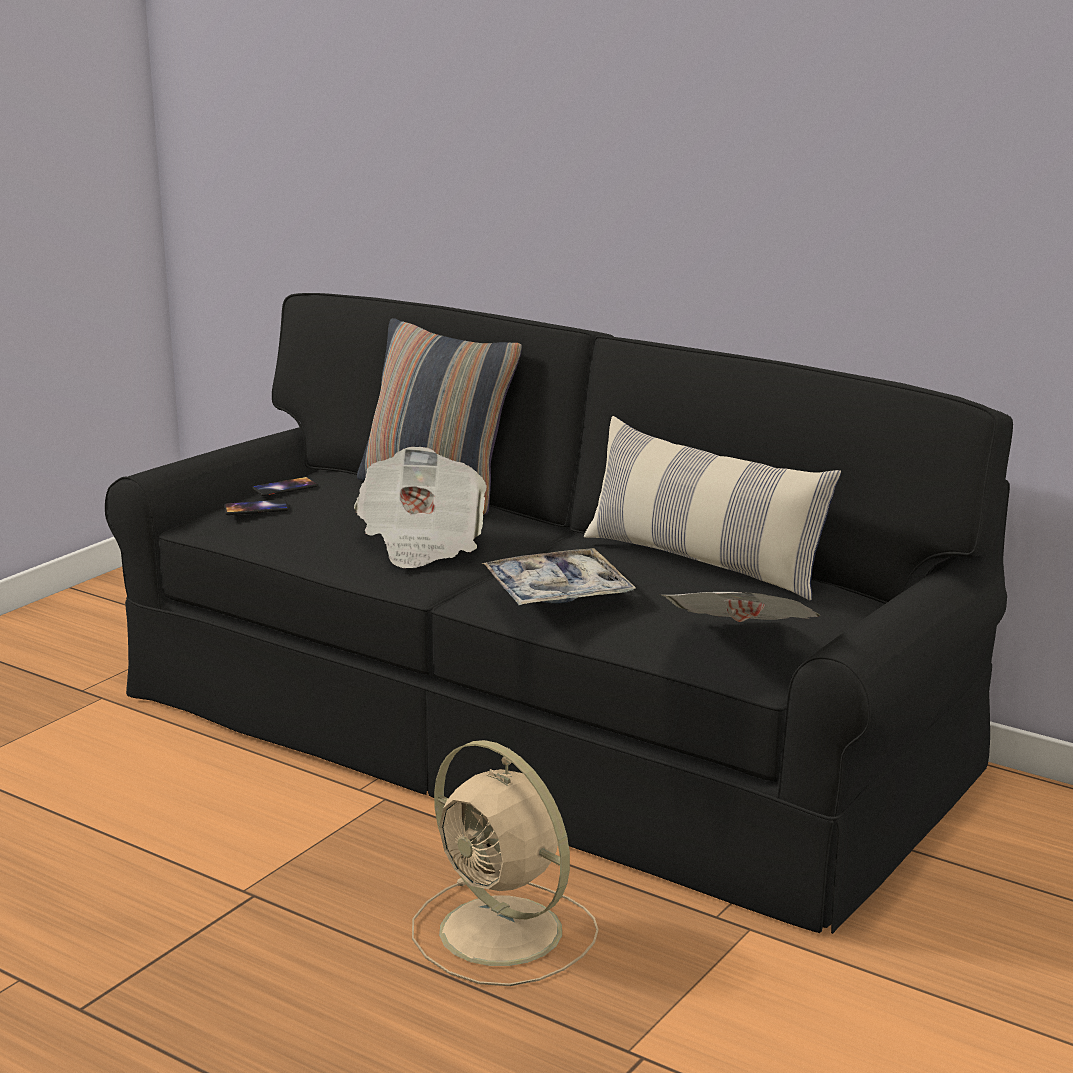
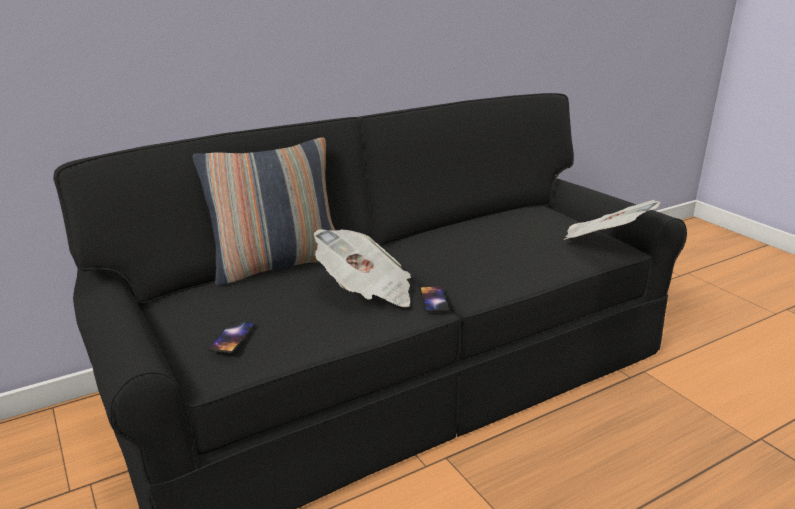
camera: 65 degrees left, 5 degrees up
phone [252,477,318,496] -> phone moved to [420,286,449,312]
beige fan [412,740,598,986] -> none
tray [482,548,636,605] -> none
pillow [584,416,841,601] -> none

